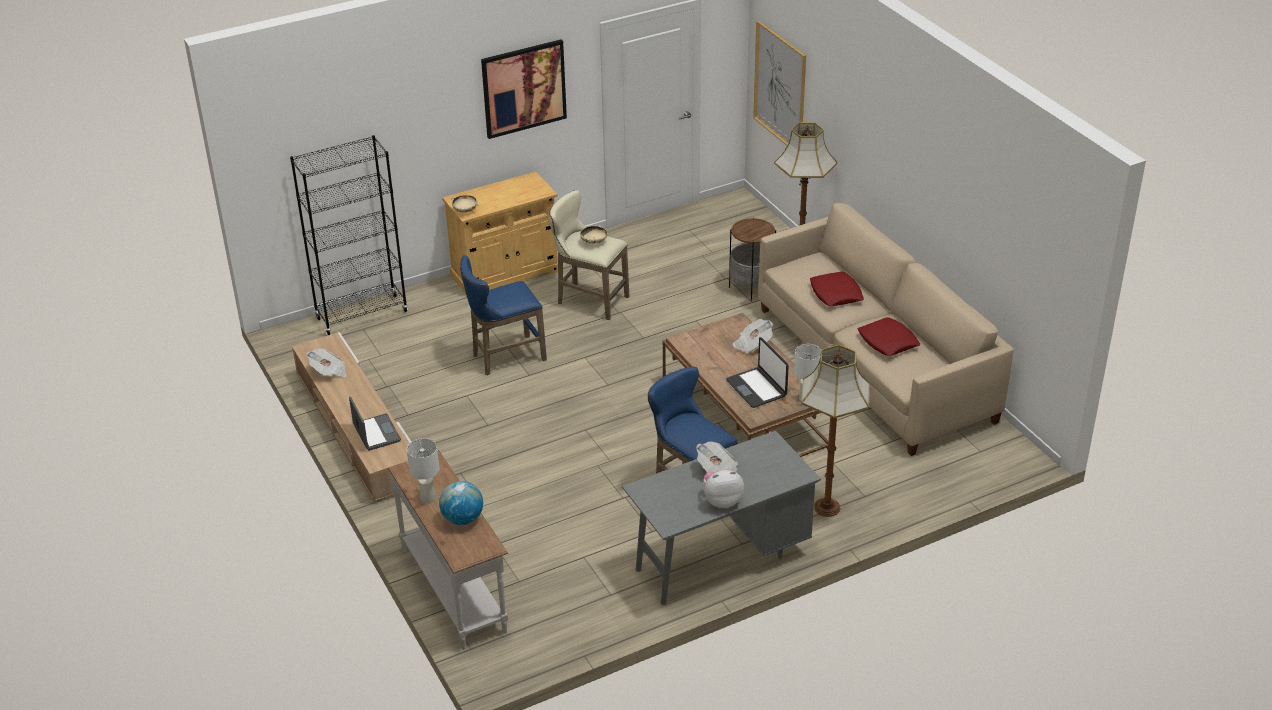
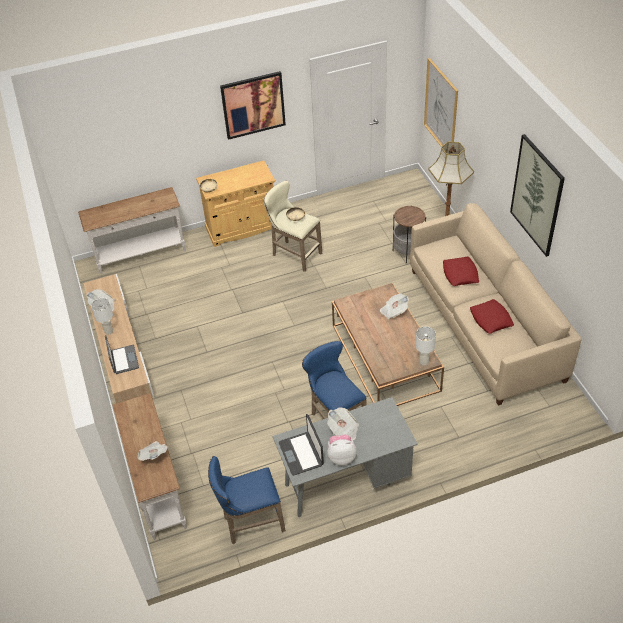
camera: 10 degrees right, 10 degrees up
black bookcase [290,135,408,335] -> white console table [78,187,186,274]
white table lamp [407,438,439,503] -> white table lamp moved to [91,298,113,335]
globe [439,481,483,525] -> newspaper [138,441,168,461]
blue stool [460,255,547,375] -> blue stool moved to [208,456,286,544]
laptop [726,337,789,408] -> laptop moved to [279,414,324,476]
floor lamp [801,345,870,517] -> none
none -> picture [510,134,565,257]

